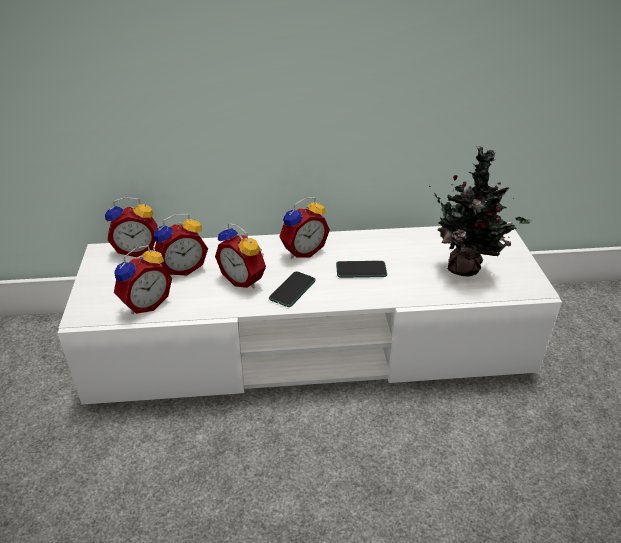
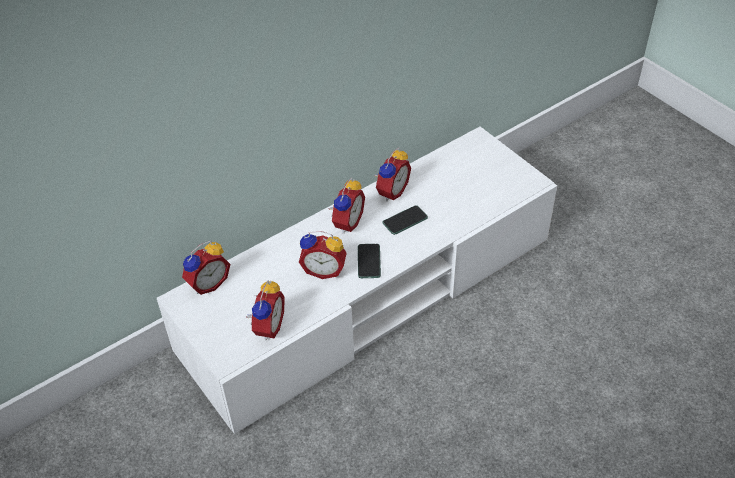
camera: 30 degrees left, 10 degrees up
alarm clock [154,214,208,275] -> alarm clock moved to [374,148,411,202]
potted plant [429,145,531,276] -> none

